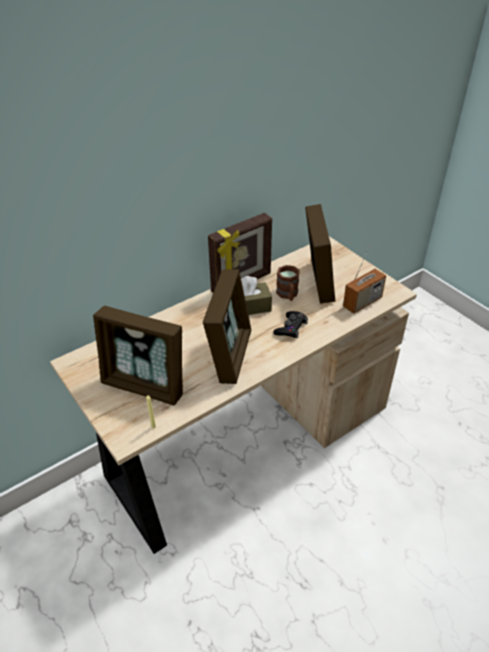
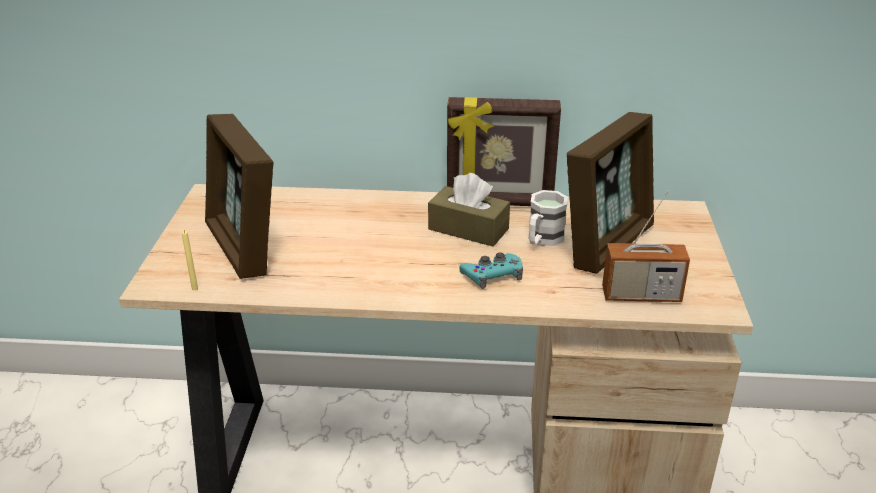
camera: 40 degrees right, 10 degrees down
picture frame [203,269,251,384] -> none
black game controller [273,311,308,338] -> turquoise game controller [460,252,523,289]
brown mug [276,265,300,301] -> white mug [528,190,568,246]

